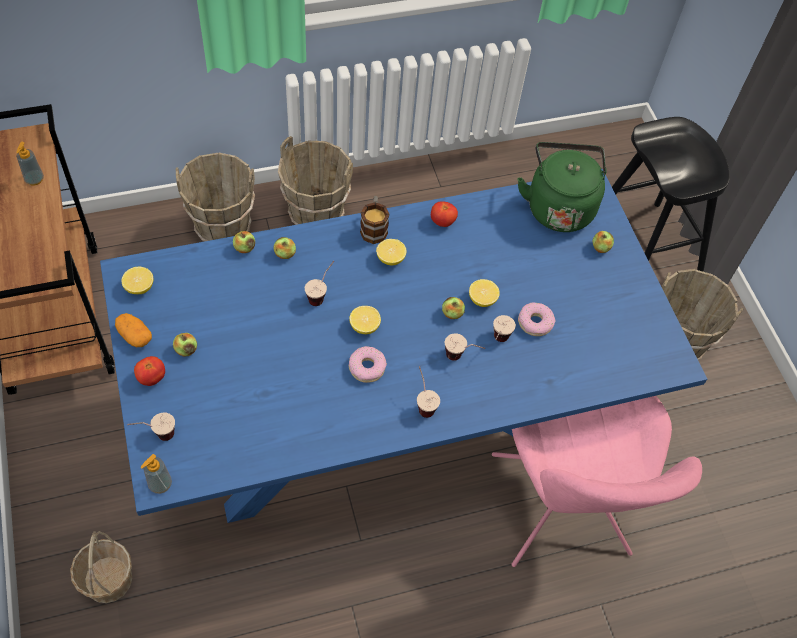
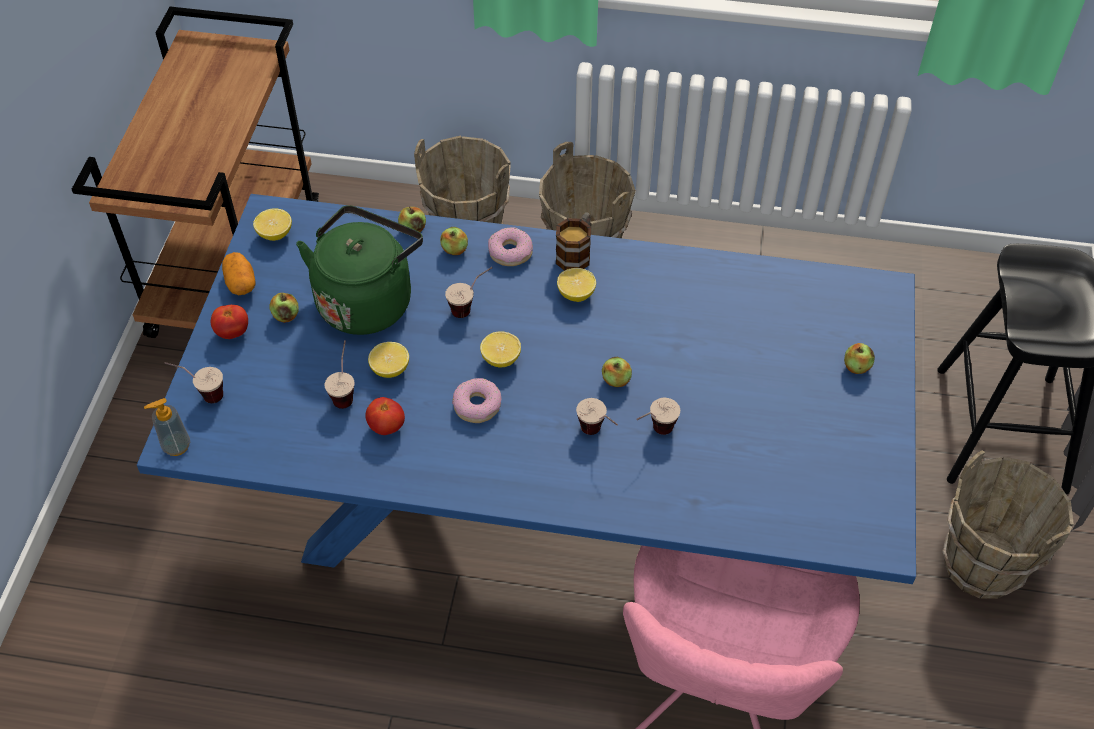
camera: 30 degrees right, 5 degrees down
soap dispenser [16,142,44,186] -> none
basket [70,531,132,603] -> none
cup [417,366,440,418] -> cup moved to [325,340,355,409]
tomato [431,202,458,227] -> tomato moved to [365,397,405,435]
lemon [469,279,500,307] -> lemon moved to [368,342,409,378]
green kettle [517,142,606,232] -> green kettle moved to [296,205,423,335]
donut [518,302,555,336] -> donut moved to [488,227,533,266]

